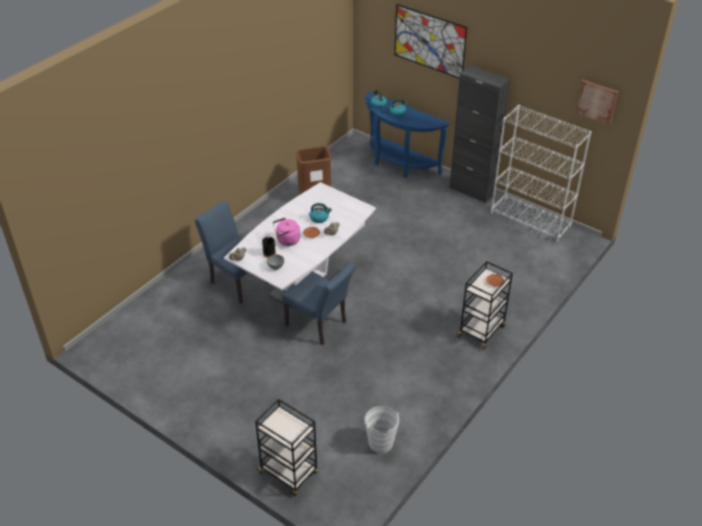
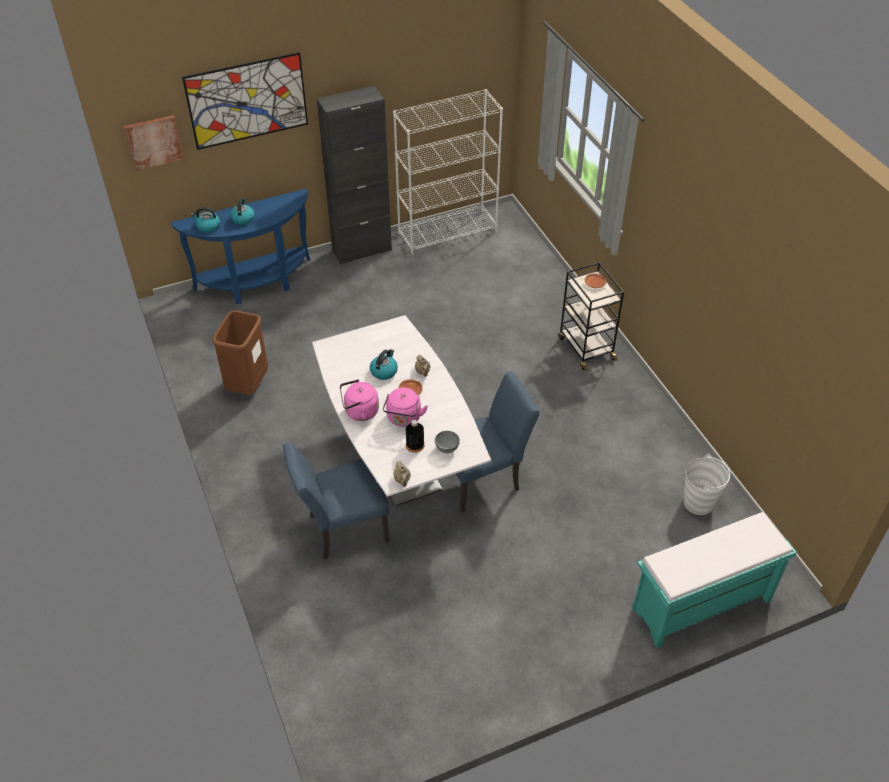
camera: 60 degrees left, 5 degrees up
black cart [255,399,319,496] -> turquoise bench [632,512,797,648]
picture [575,80,618,125] -> picture moved to [124,115,184,171]
none -> pink kettle [340,379,379,421]

